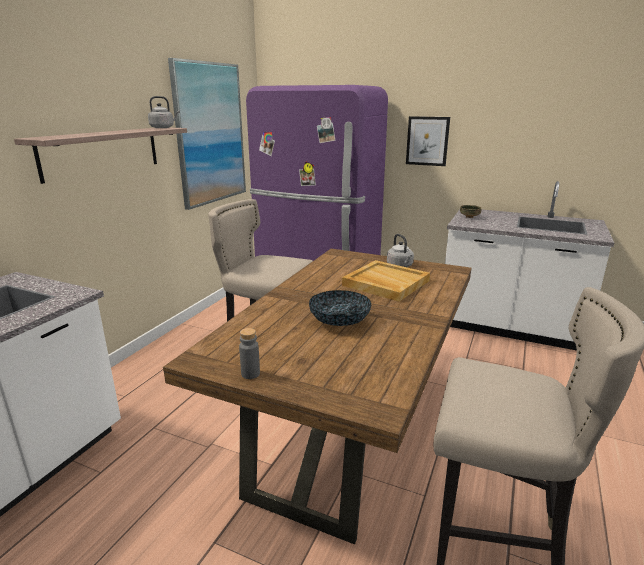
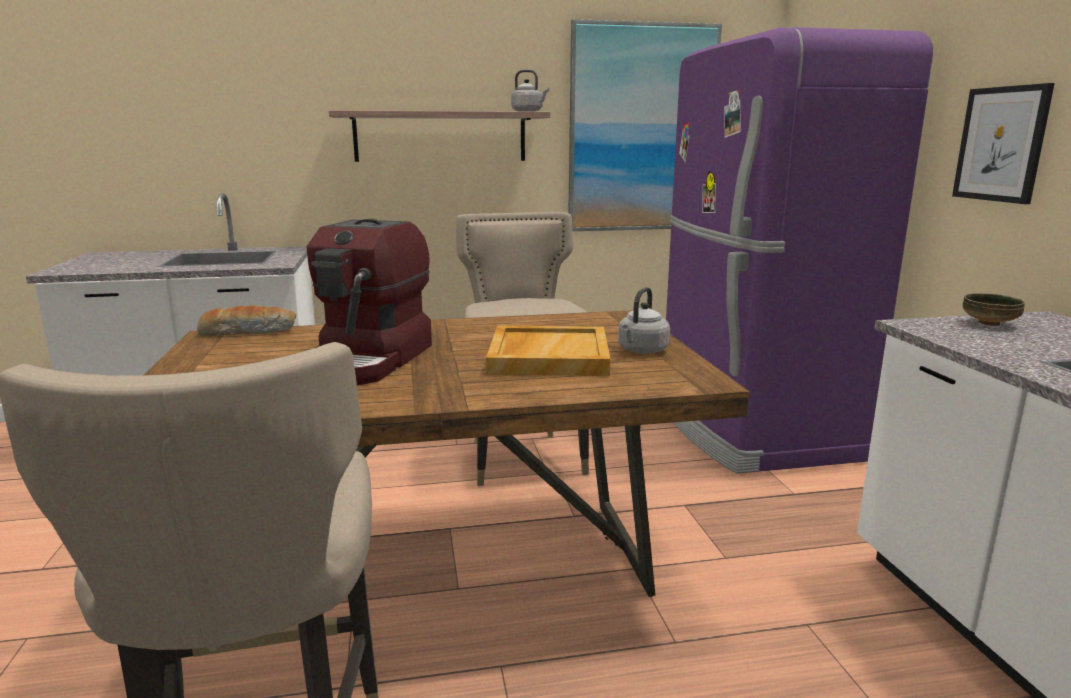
camera: 55 degrees right, 5 degrees down
grey bottle [239,328,260,379] -> none
bowl [309,290,371,326] -> coffee machine [307,219,432,385]
none -> bread [197,305,296,337]

